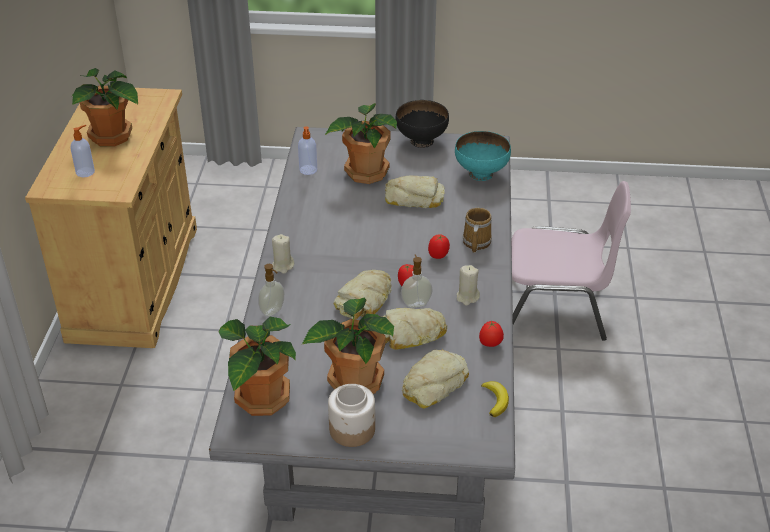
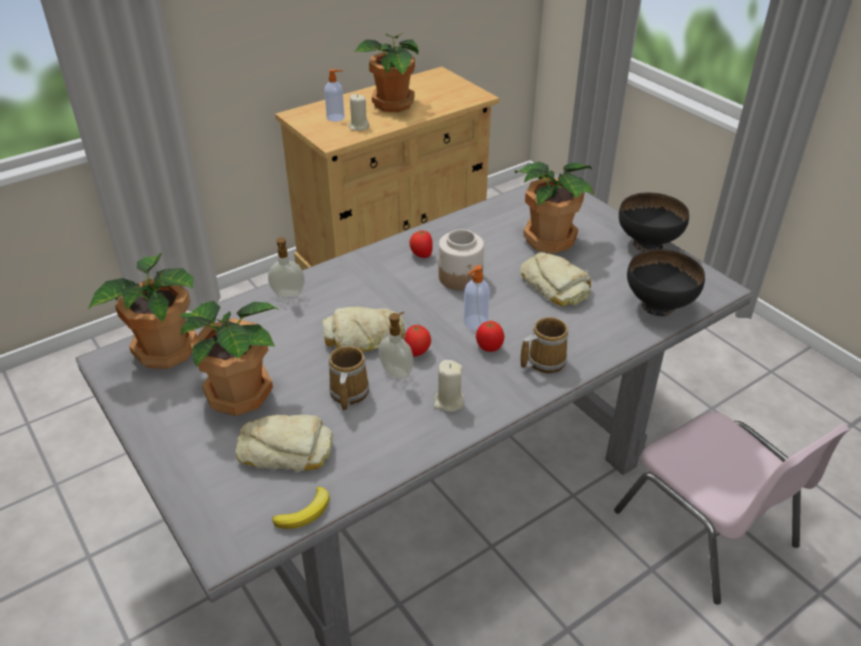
camera: 50 degrees right, 0 degrees up
beige candle [272,234,294,274] -> beige candle moved to [349,94,370,131]
soap dispenser [298,126,317,175] -> soap dispenser moved to [463,265,490,330]
jar [328,384,375,447] -> jar moved to [439,229,484,290]
bread [381,308,447,350] -> mug [328,346,370,411]
turquoise bowl [455,131,511,181] -> black bowl [627,249,705,316]
tomato [479,321,504,347] -> tomato moved to [409,230,433,258]

